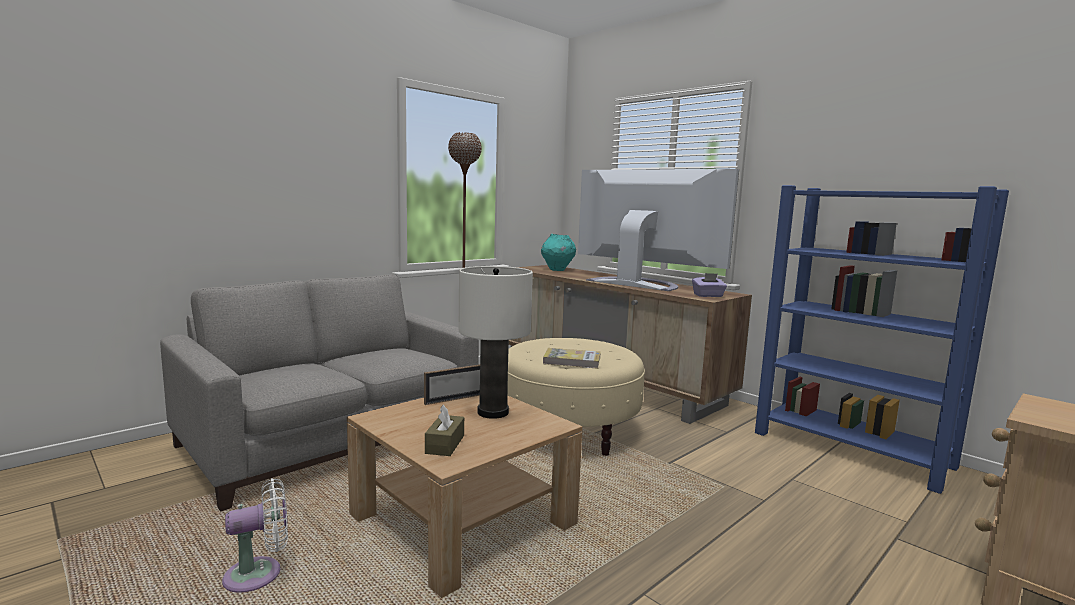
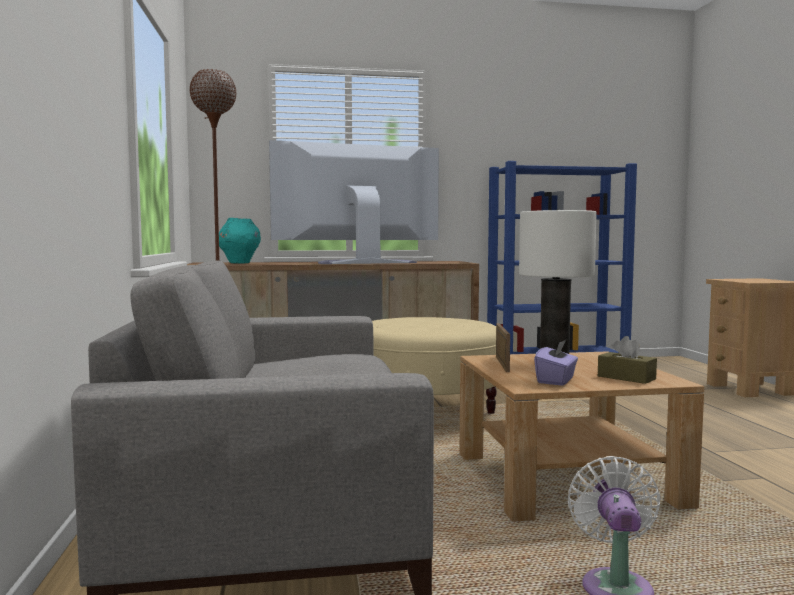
camera: 55 degrees left, 5 degrees down
book [543,348,601,369] -> none
purple tissue box [692,273,727,297] -> purple tissue box moved to [534,340,578,386]

